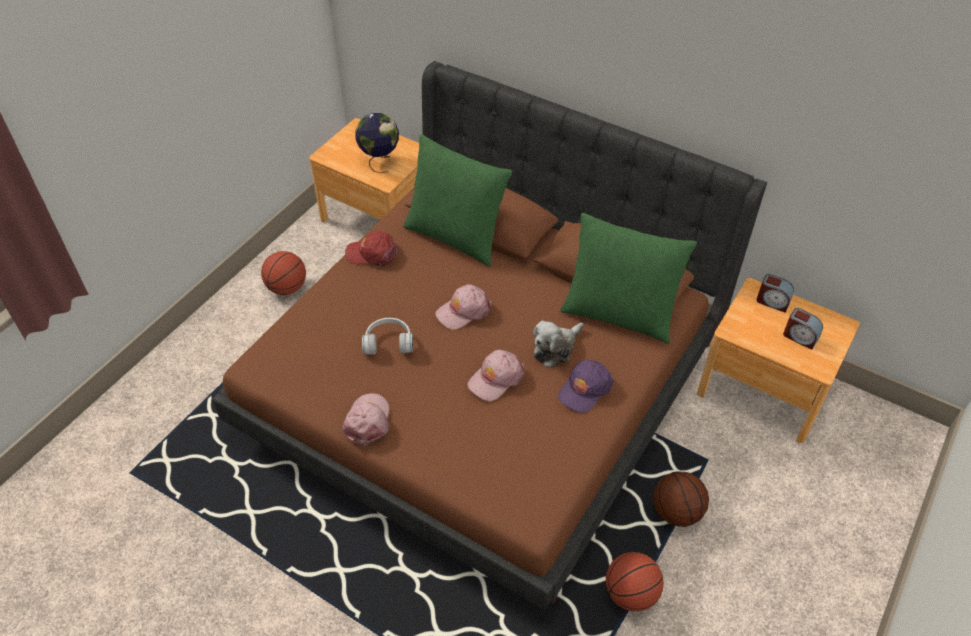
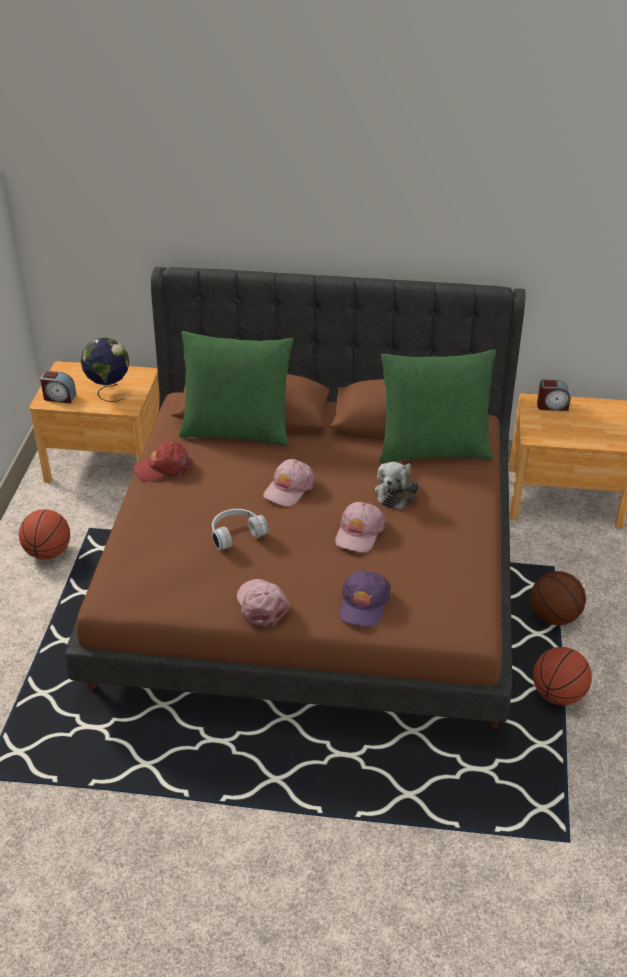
camera: 25 degrees left, 10 degrees down
purple cap [558,360,614,413] -> purple cap moved to [340,571,391,627]
alarm clock [783,308,823,350] -> alarm clock moved to [40,371,76,404]

